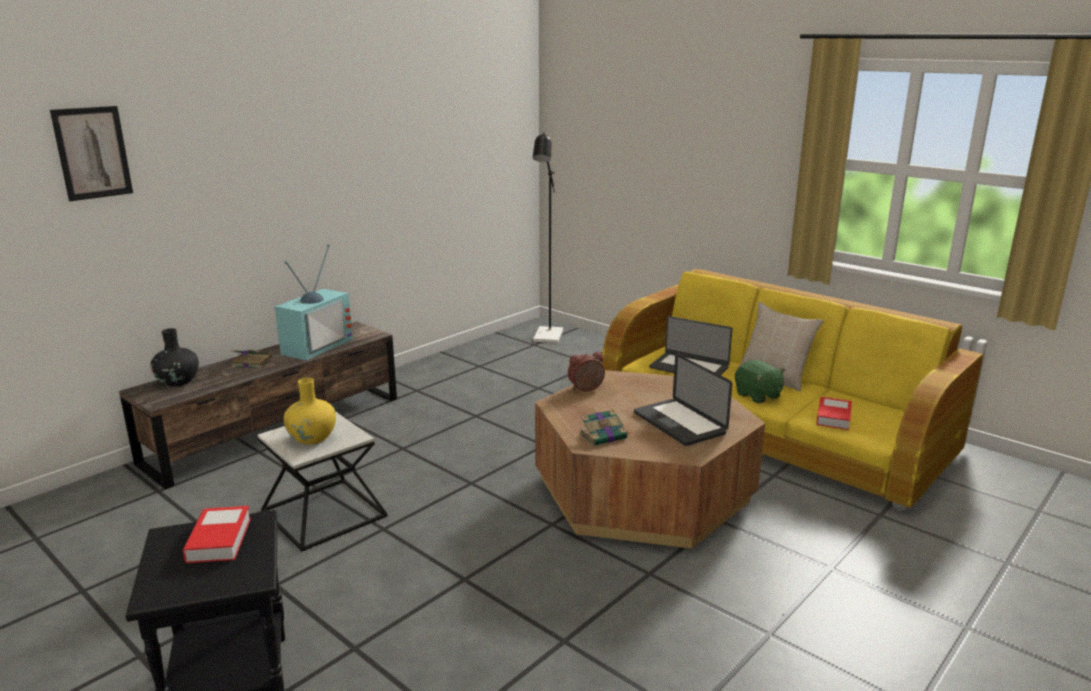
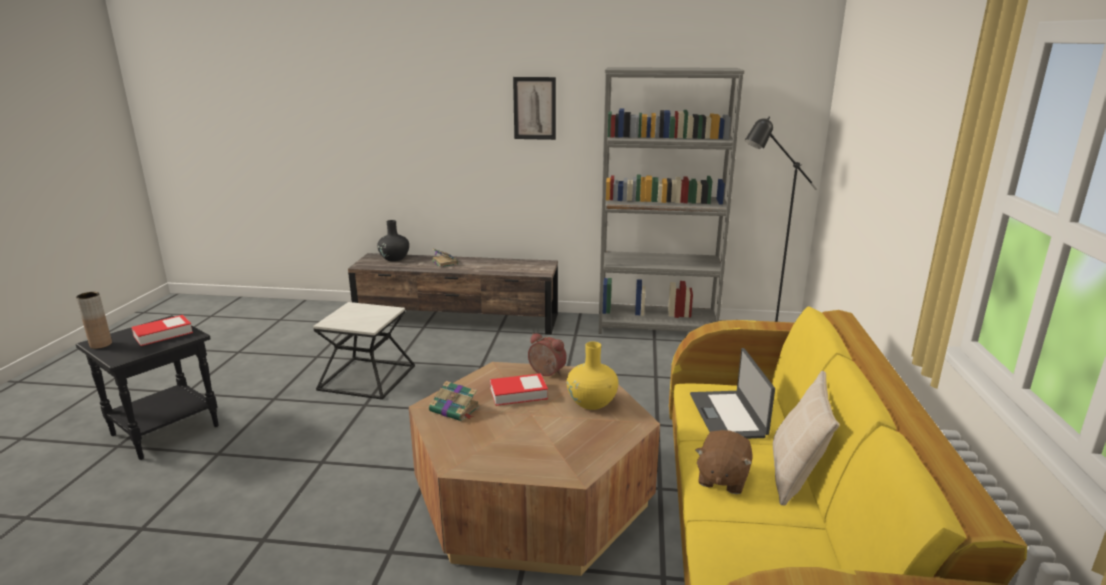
camera: 55 degrees right, 0 degrees up
picture [50,106,133,201] -> picture moved to [513,77,556,140]
television [275,244,353,361] -> none
yellow vase [283,378,336,445] -> yellow vase moved to [567,342,618,410]
laptop [634,354,732,446] -> none
green plush toy [735,360,785,404] -> brown plush toy [695,430,752,494]
book [816,397,852,430] -> book moved to [490,373,548,406]
none -> brown vase [76,292,112,349]
none -> grey bookcase [599,67,745,334]

